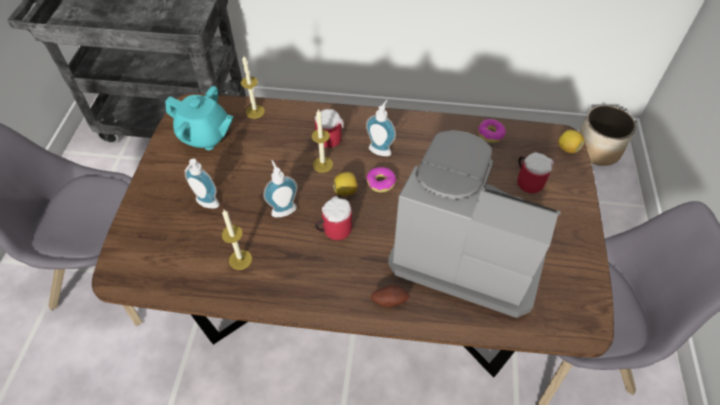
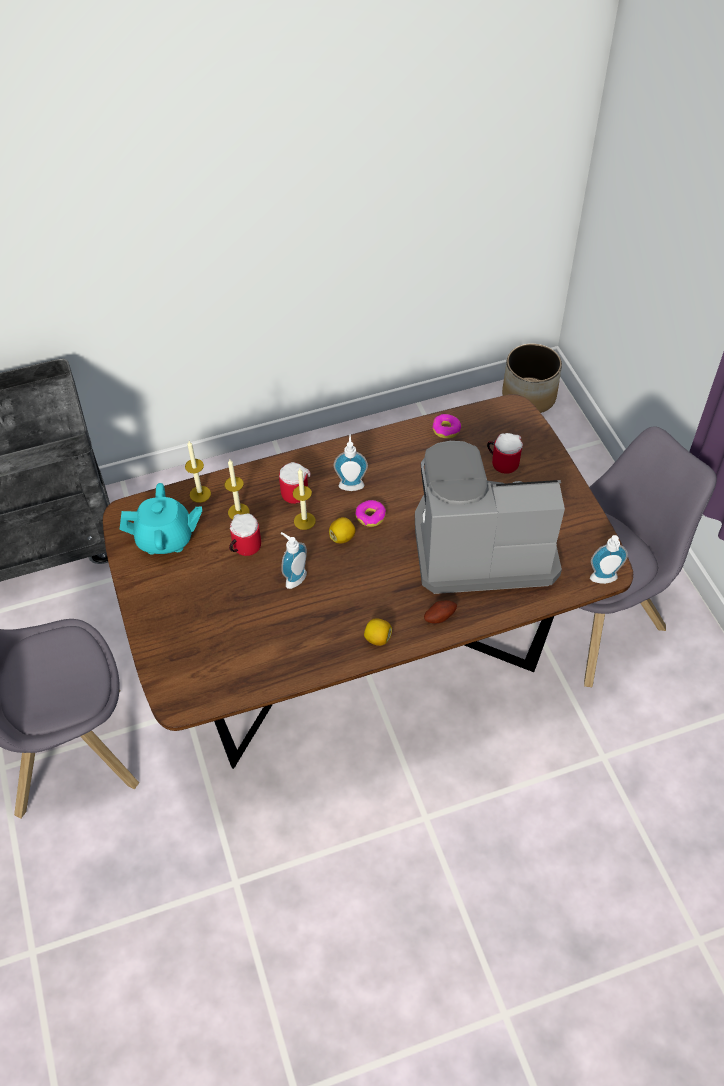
camera: 25 degrees left, 0 degrees up
soap dispenser [184,159,220,208] -> soap dispenser moved to [590,535,628,584]
candle [221,210,252,270] -> candle moved to [225,459,250,520]
mug [315,196,352,240] -> mug moved to [229,513,261,556]
lemon [558,130,584,153] -> lemon moved to [364,618,392,646]

